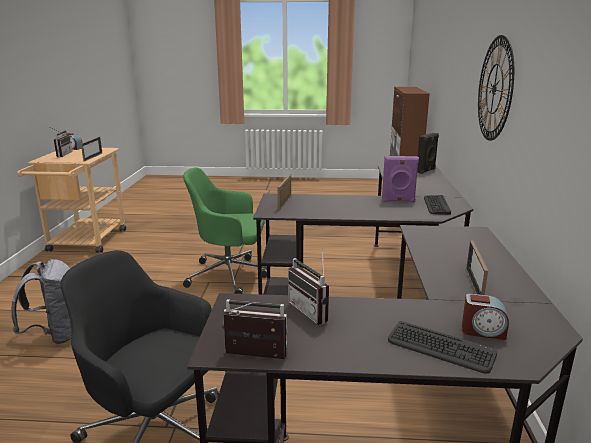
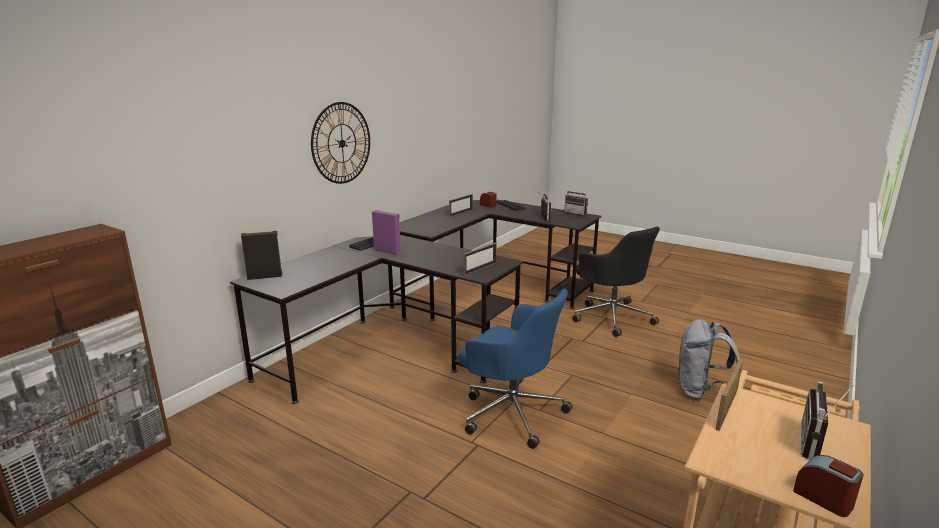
camera: 150 degrees left, 0 degrees up
green office chair [183,167,267,294] -> blue office chair [459,288,572,449]

